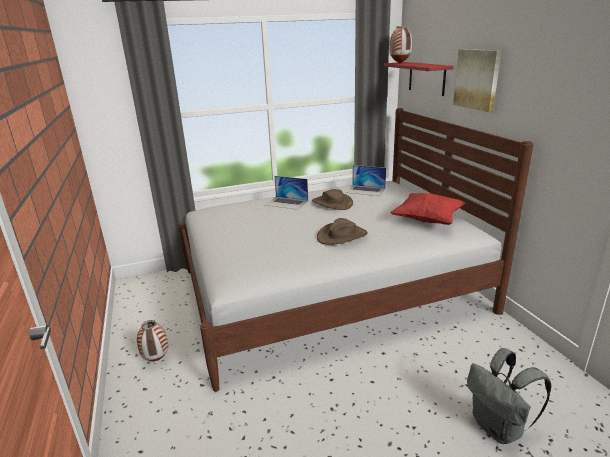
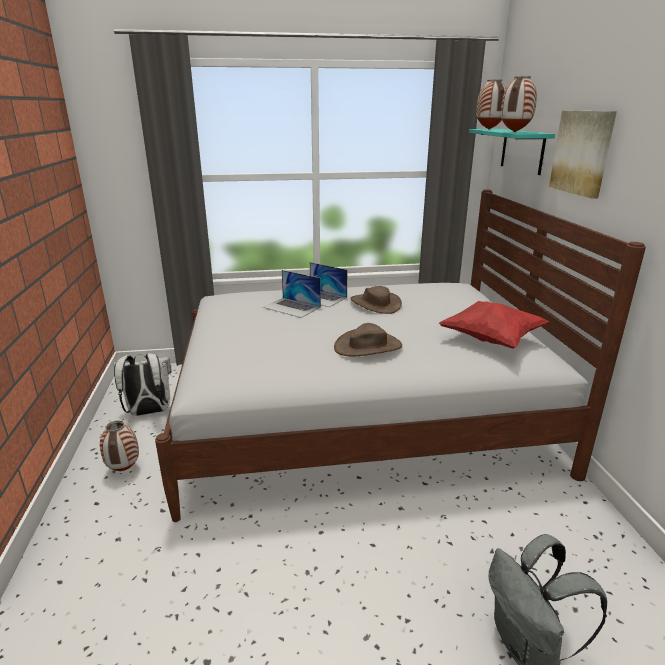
camera: 10 degrees right, 0 degrees up
laptop [346,165,386,196] -> laptop moved to [263,270,321,318]
red shelf [384,62,454,96] -> turquoise shelf [469,129,555,175]
none -> white backpack [114,353,172,416]
none -> vase [501,76,537,132]

